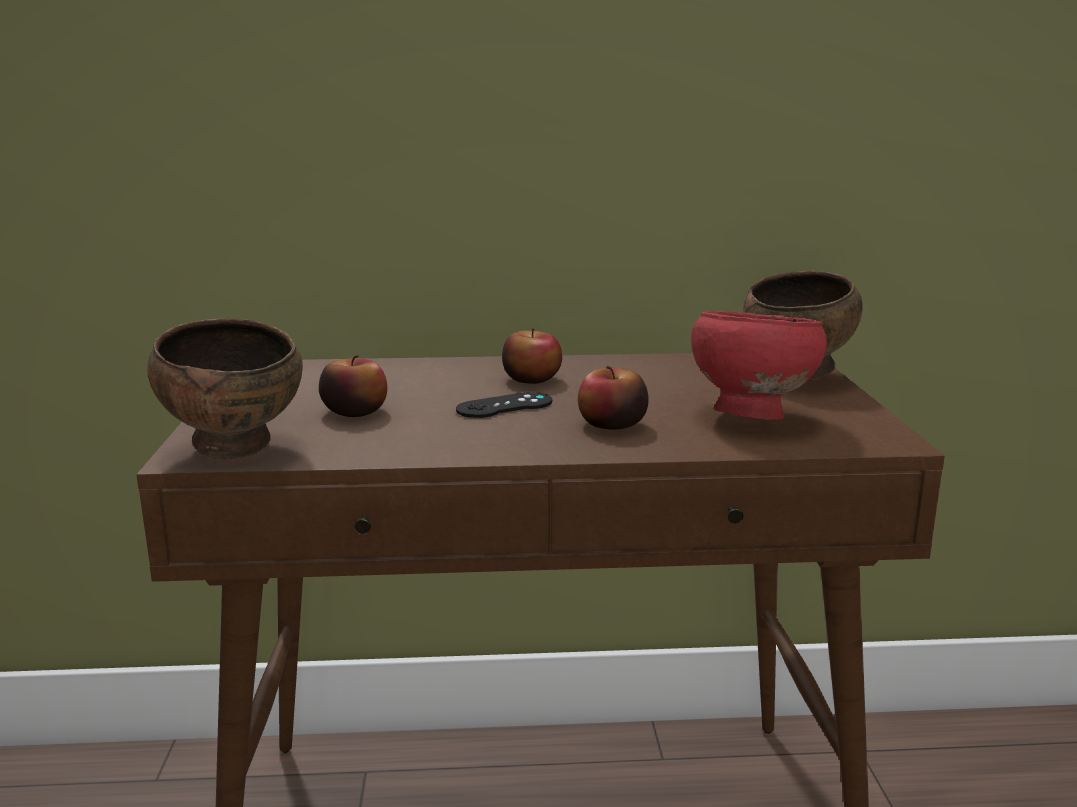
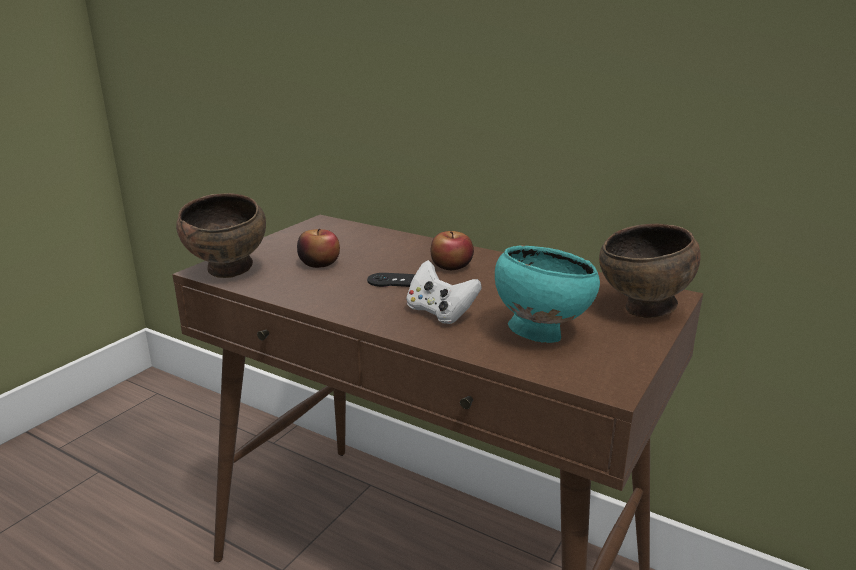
camera: 35 degrees right, 5 degrees up
apple [578,366,649,429] -> white game controller [406,260,482,324]
red bowl [691,311,827,420] -> turquoise bowl [495,245,600,343]

